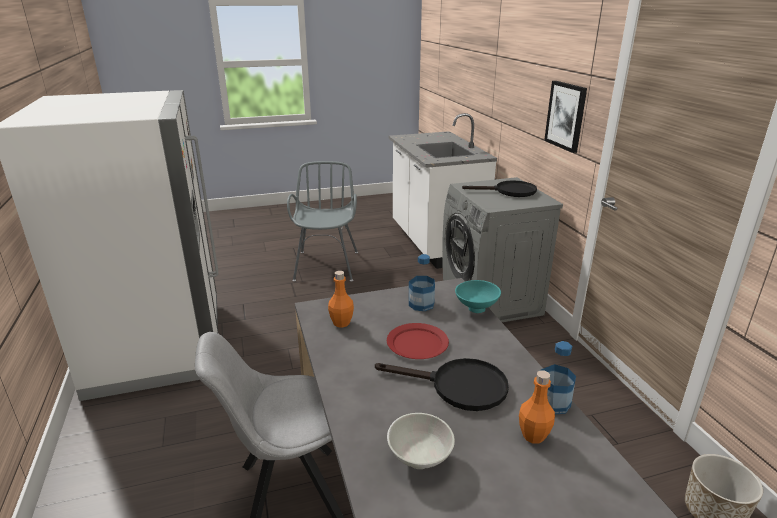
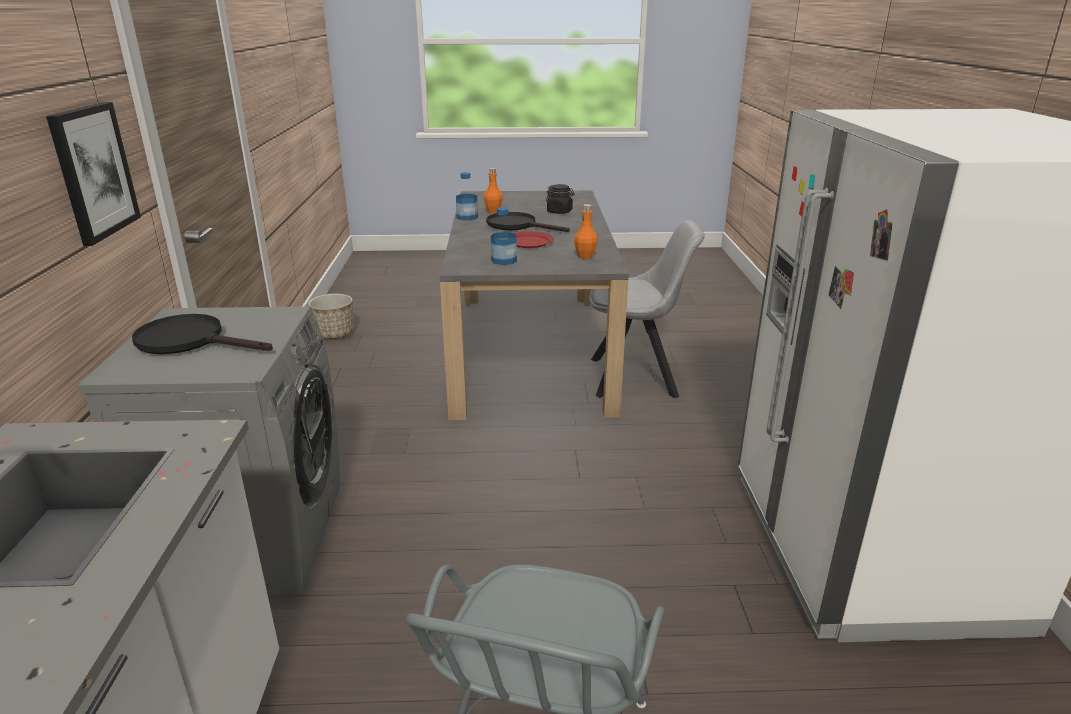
camera: 165 degrees left, 0 degrees up
white bowl [387,413,455,469] -> black jar [546,184,575,214]
turquoise bowl [455,280,501,313] -> none

